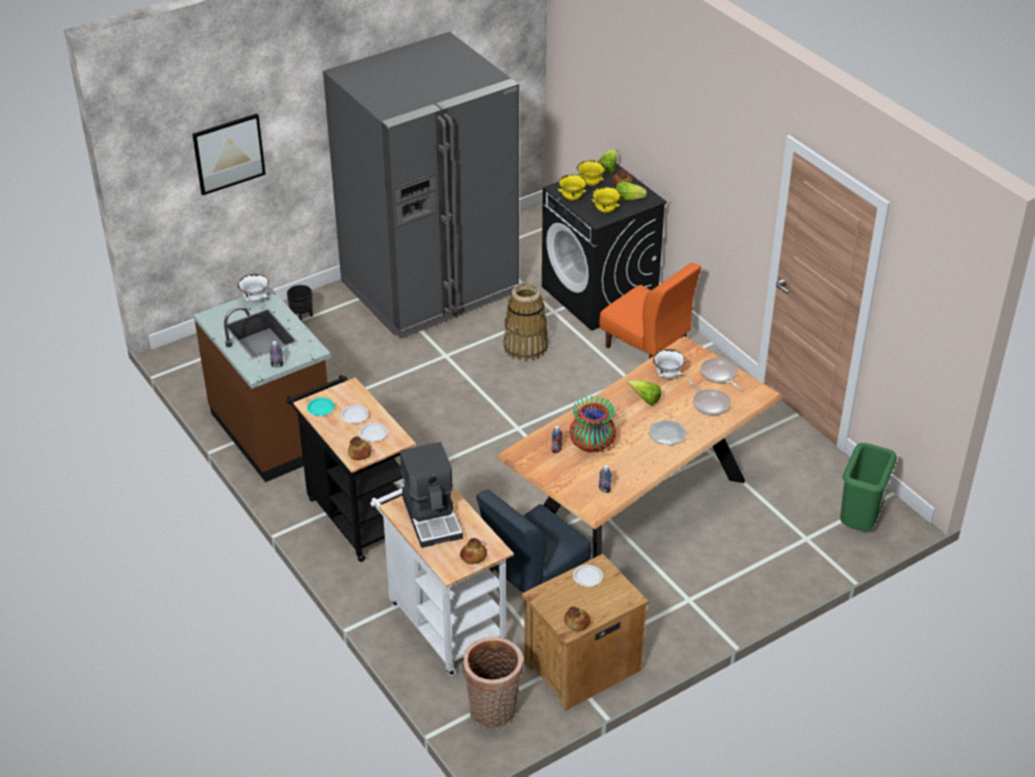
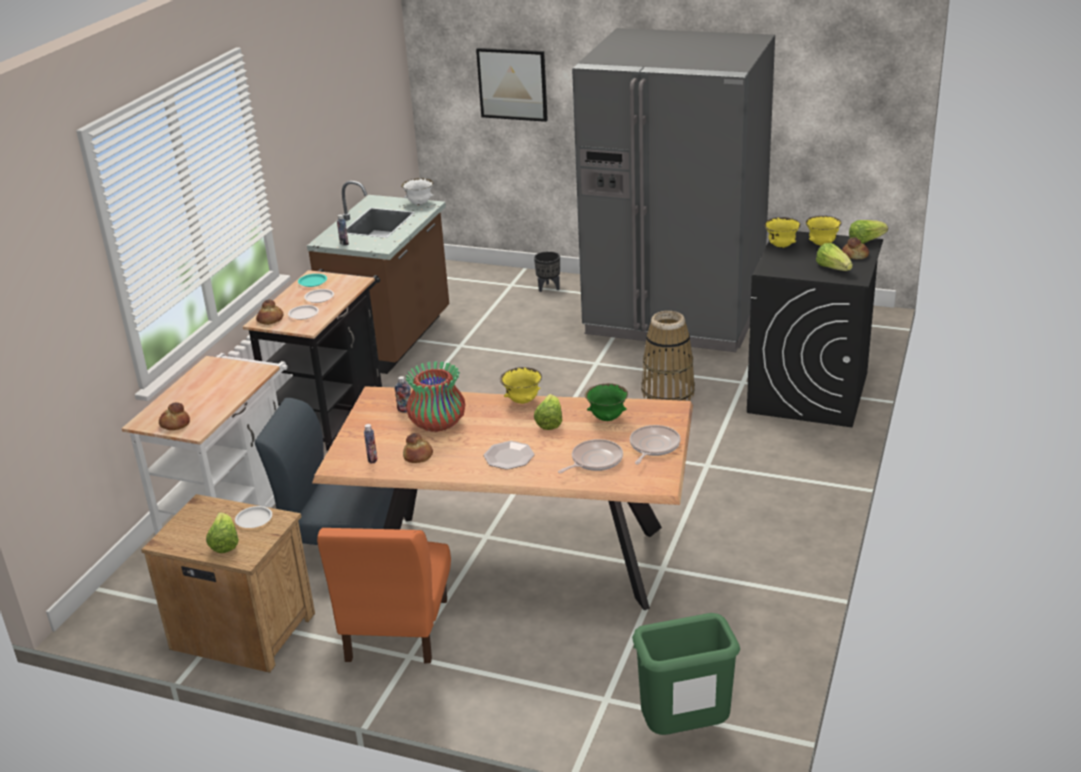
camera: 55 degrees right, 10 degrees down
coffee machine [400,442,463,548] -> none
basket [463,637,523,728] -> none
bread [564,606,591,631] -> bread moved to [403,433,433,463]
yellow bowl [592,187,621,213] -> yellow bowl moved to [500,367,542,404]
orange chair [599,263,701,359] -> orange chair moved to [317,528,451,664]
white bowl [653,349,685,379] -> green bowl [585,383,628,421]
frying pan [687,380,731,416] -> frying pan turned 150 degrees counterclockwise [558,439,623,473]
none -> lettuce [206,512,239,553]

